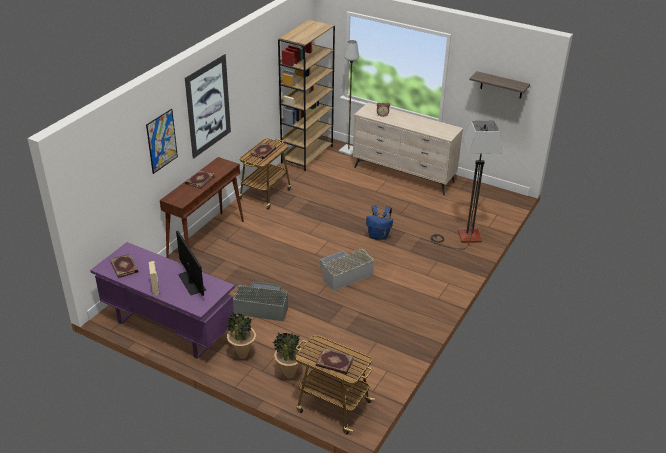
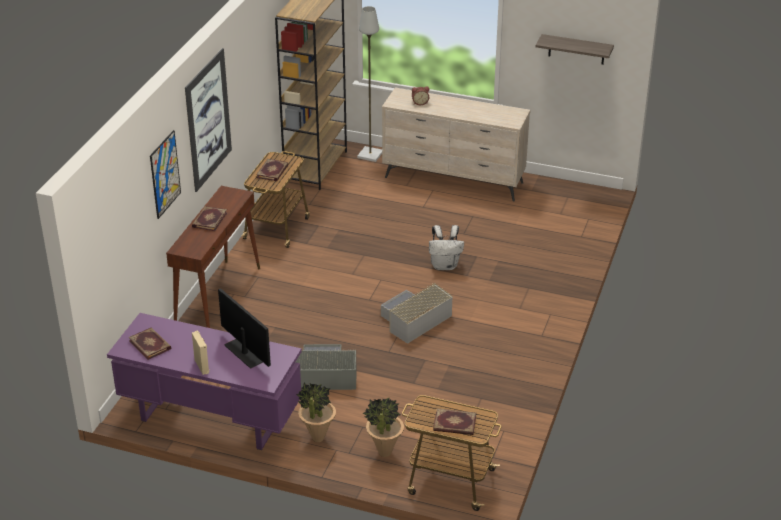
camera: 10 degrees left, 0 degrees up
blue backpack [366,205,393,240] -> white backpack [429,225,464,270]
floor lamp [431,120,502,249] -> none

